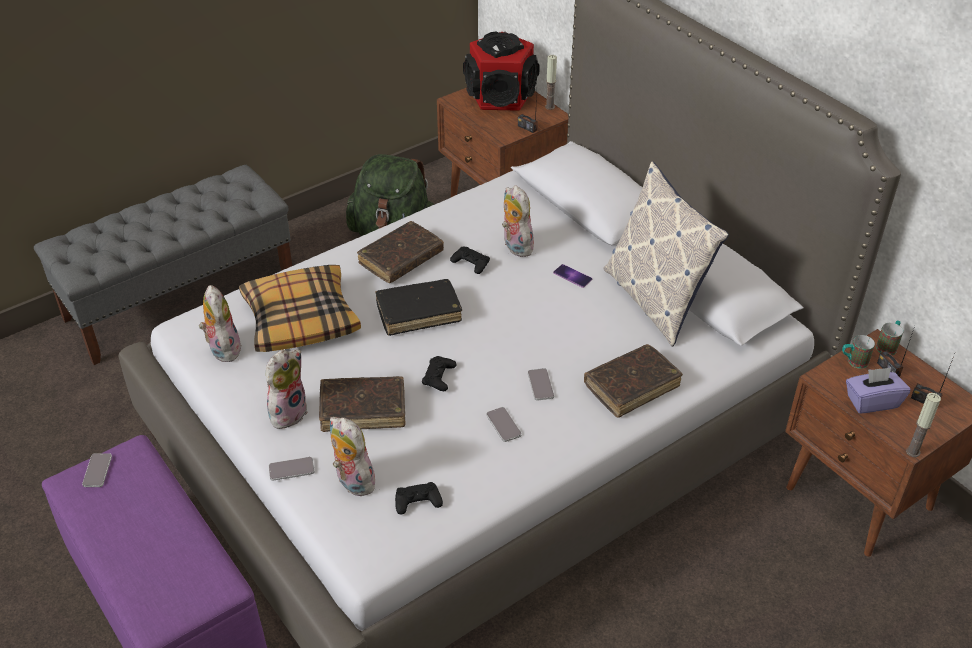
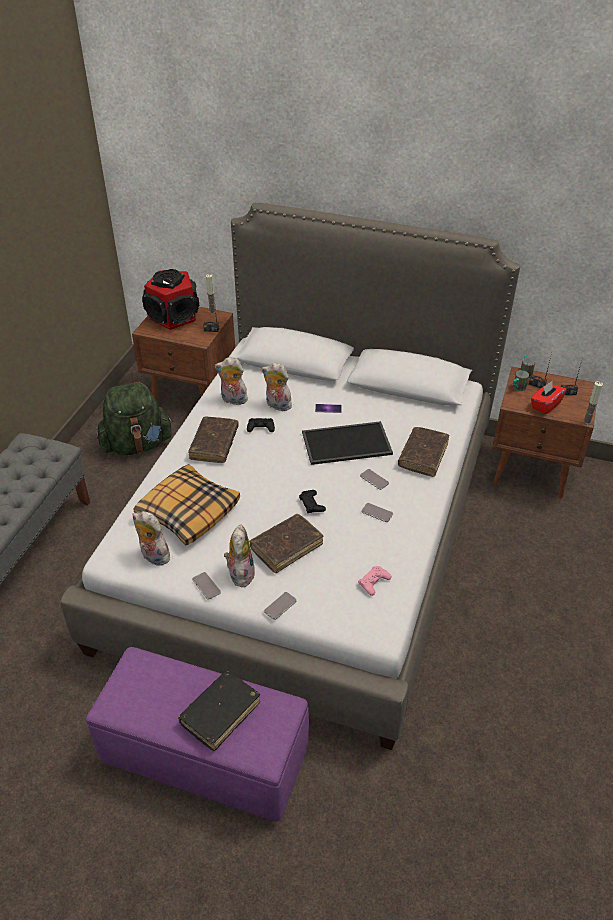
camera: 35 degrees left, 0 degrees up
phone [82,453,112,487] -> phone moved to [192,572,221,600]
plush toy [330,417,375,496] -> plush toy moved to [215,358,248,405]
black book [375,279,462,336] -> black book moved to [178,671,260,751]
black game controller [395,482,443,515] -> pink game controller [358,566,392,596]
pillow [603,161,729,347] -> none
purple tissue box [846,367,911,414] -> red tissue box [531,381,567,415]
none -> tray [302,421,393,465]

